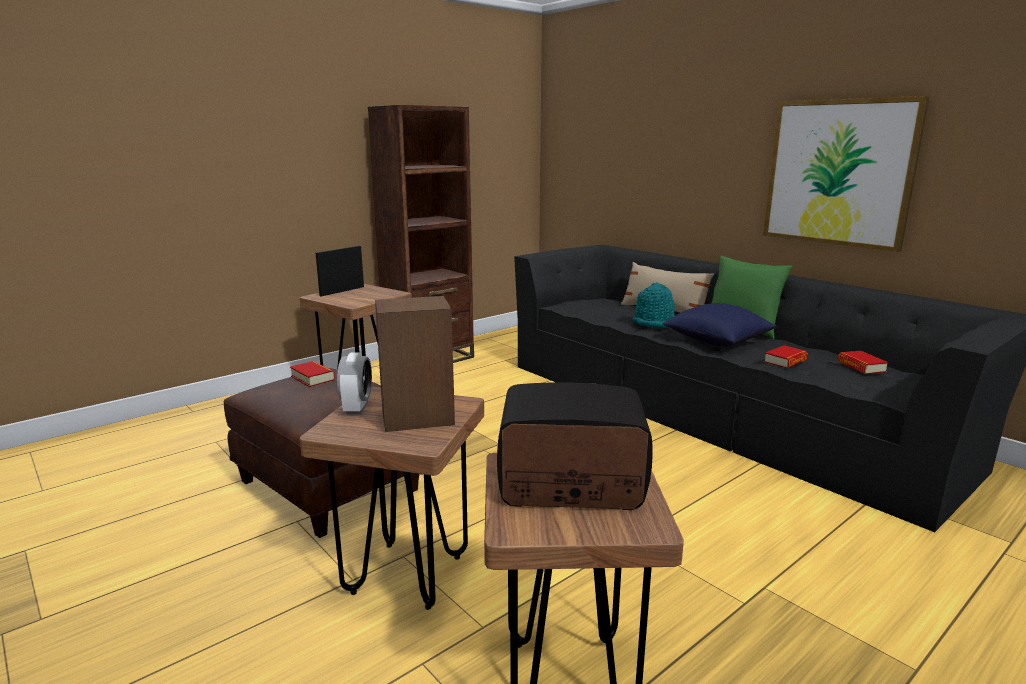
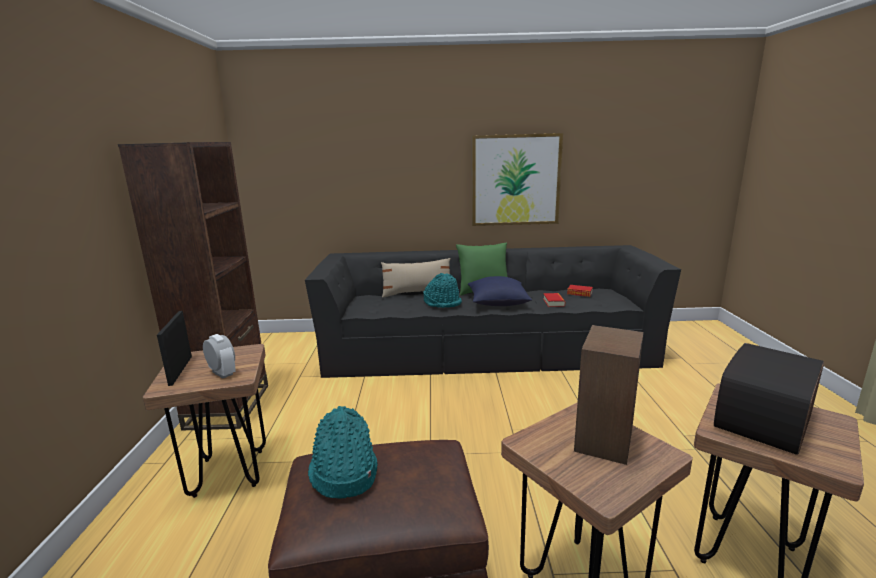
camera: 50 degrees left, 0 degrees up
book [290,361,335,387] -> turquoise hat [308,406,377,498]
alarm clock [337,353,372,414] -> alarm clock moved to [203,334,236,379]

